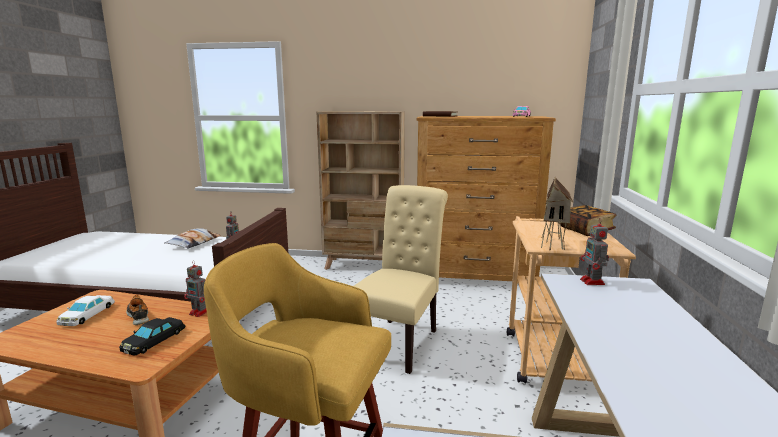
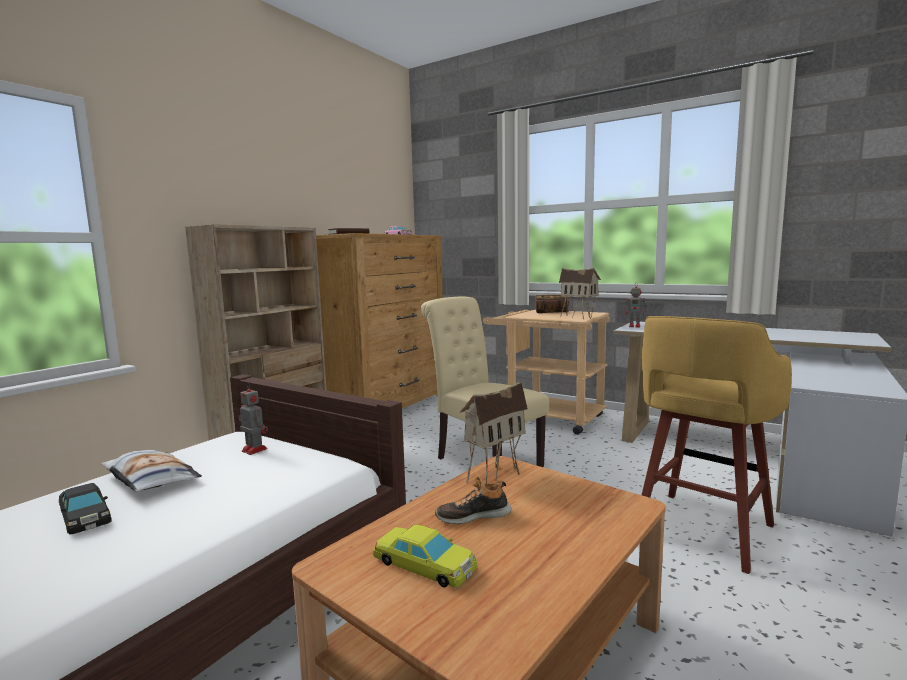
camera: 65 degrees left, 5 degrees down
white toy car [56,295,115,326] -> yellow toy car [373,525,477,588]
black toy car [119,317,185,356] -> black toy car moved to [59,483,112,534]
toy robot [184,260,207,317] -> toy house [460,381,528,484]

